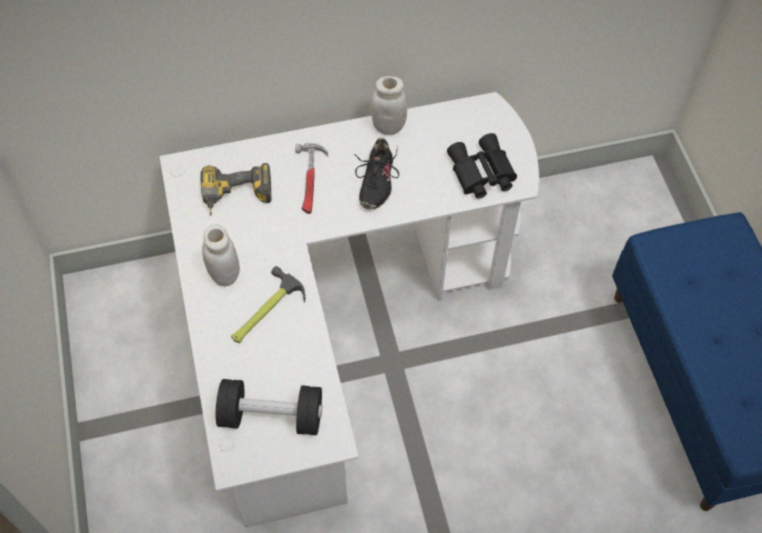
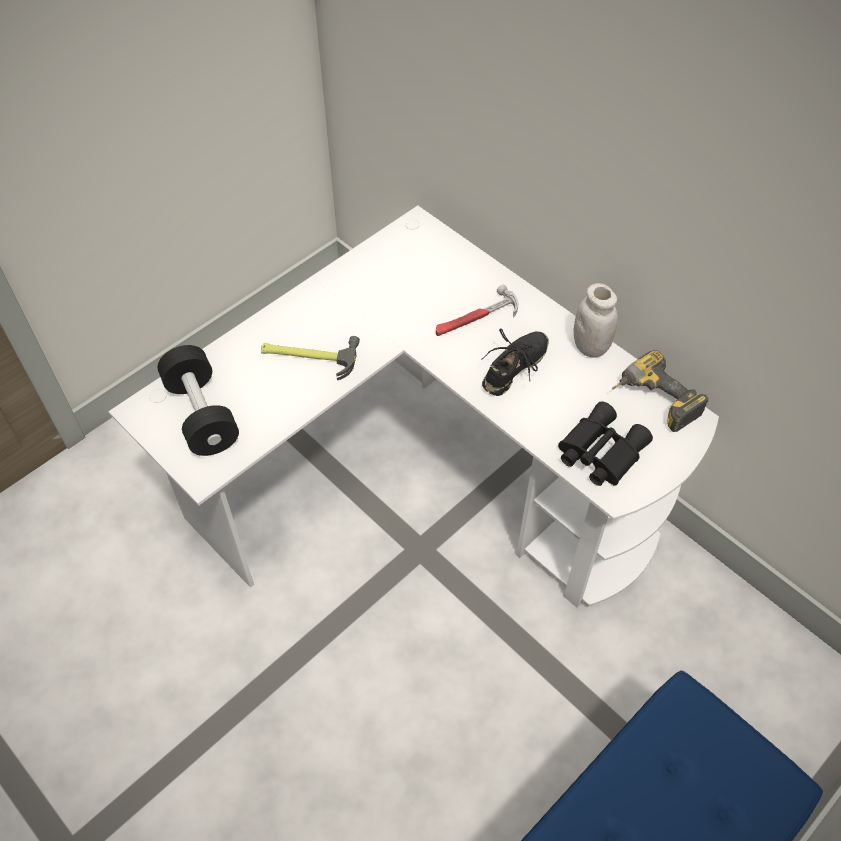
camera: 60 degrees right, 5 degrees down
power drill [201,163,271,216] -> power drill moved to [612,350,709,432]
white jar [202,224,240,286] -> none
black shoe [354,138,399,209] -> black shoe turned 150 degrees clockwise [481,329,549,396]

